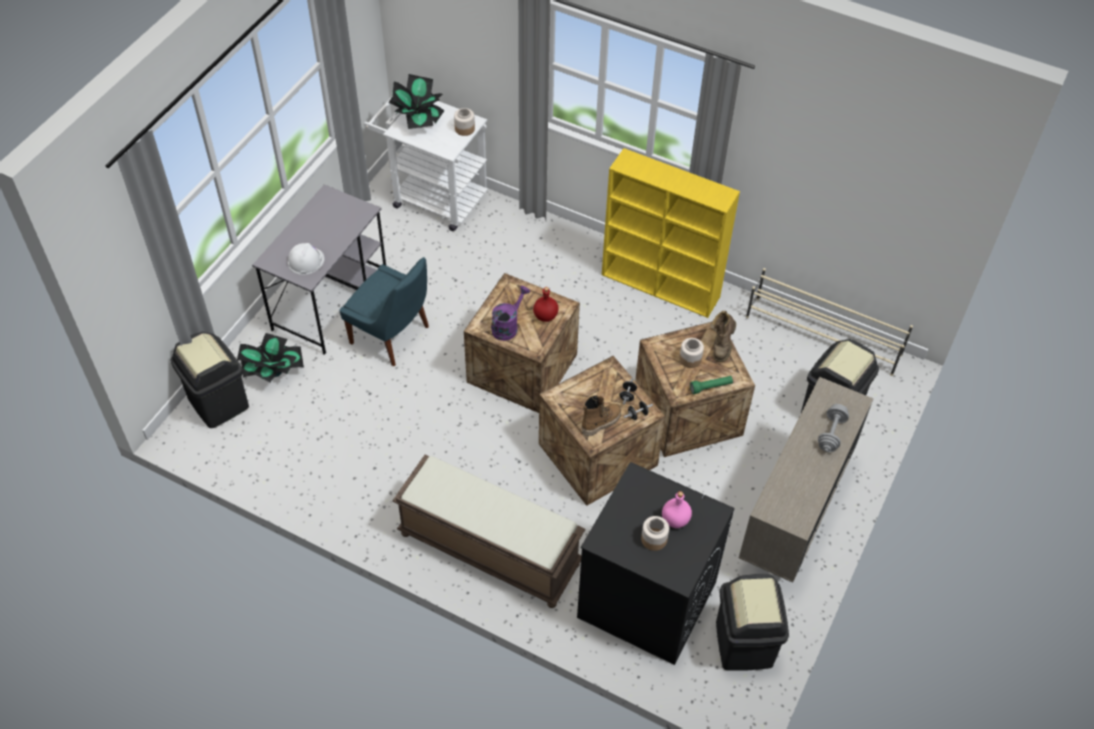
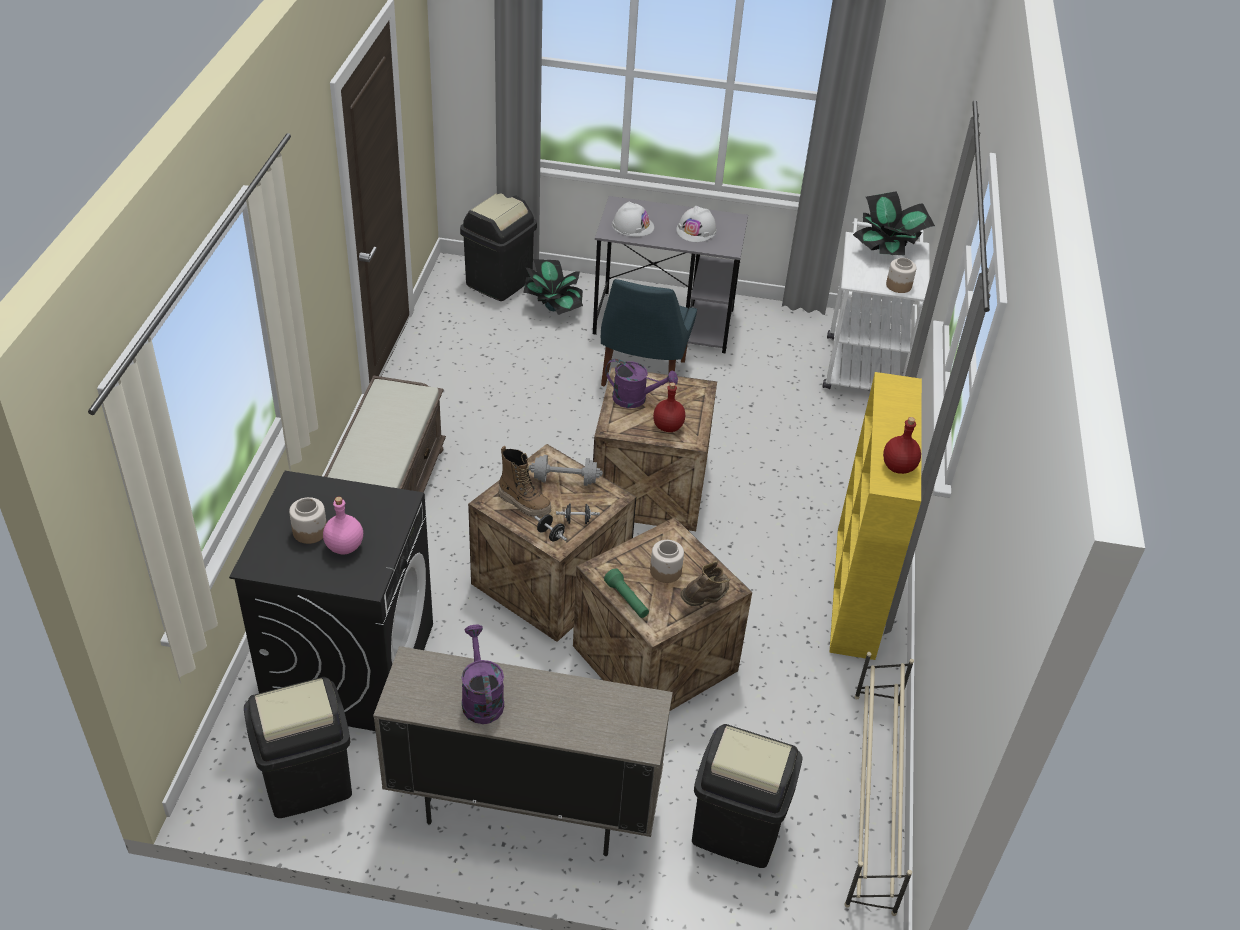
camera: 70 degrees right, 10 degrees down
brown boot [710,311,736,362] -> brown boot turned 135 degrees clockwise [680,561,731,606]
grey dumbbell [818,404,849,452] -> grey dumbbell moved to [529,455,603,486]
none -> purple watering can [462,625,504,724]
none -> white hard hat [676,206,716,242]
none -> red bottle [883,417,921,474]

